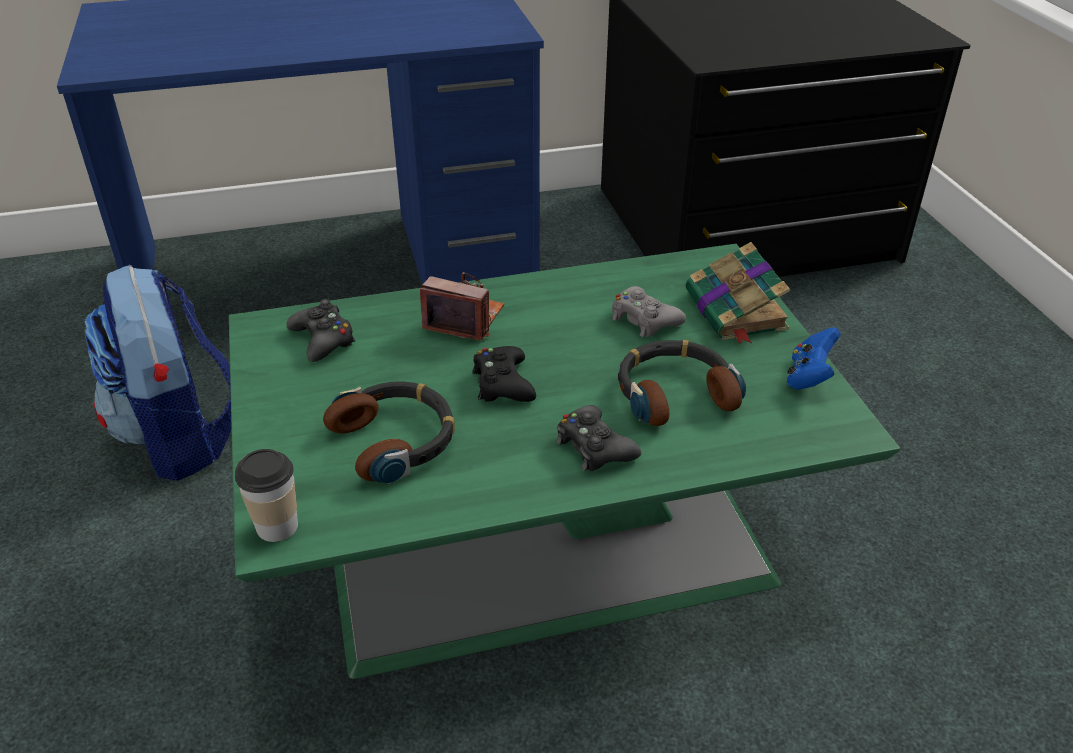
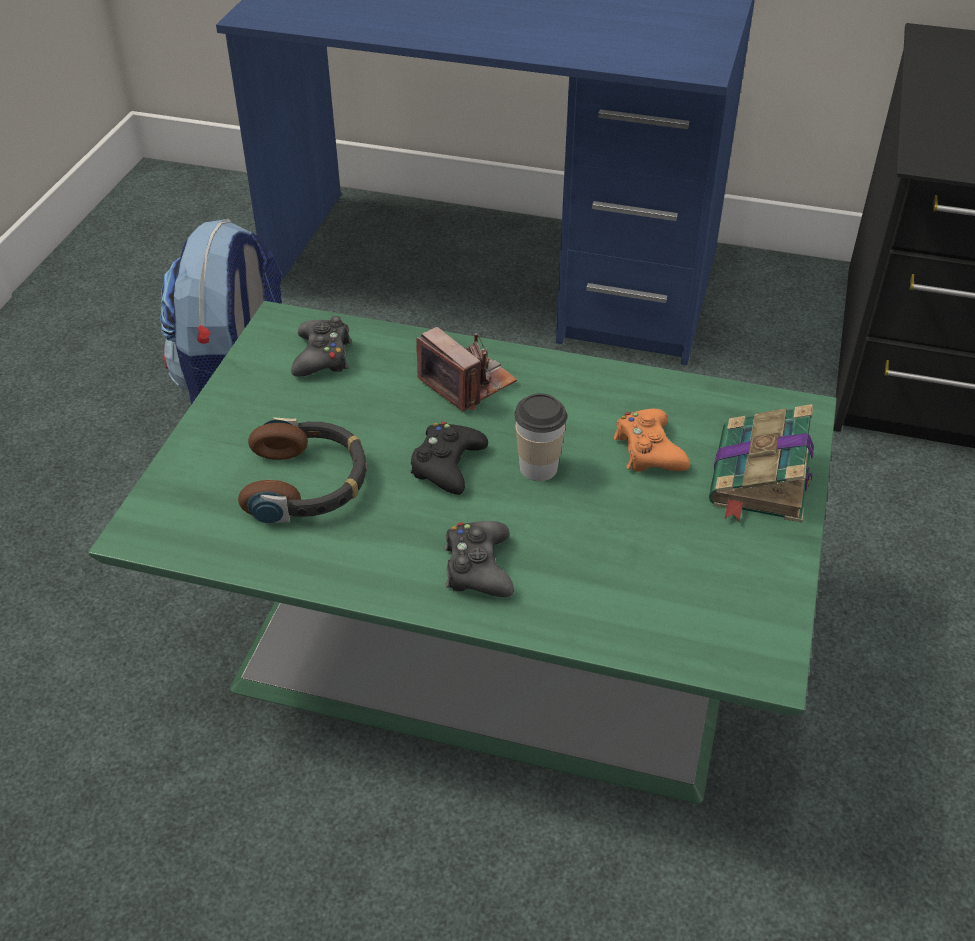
camera: 30 degrees right, 5 degrees up
cup [235,449,298,542] -> cup moved to [515,393,567,481]
grey game controller [612,286,686,337] -> orange game controller [613,409,690,472]
headphones [618,340,746,426] -> none
blue game controller [787,327,840,390] -> none

